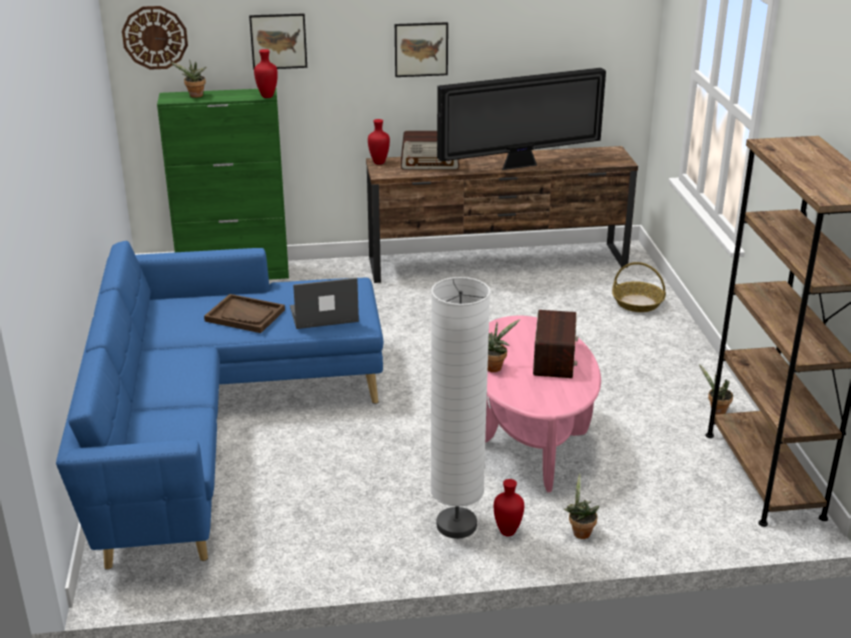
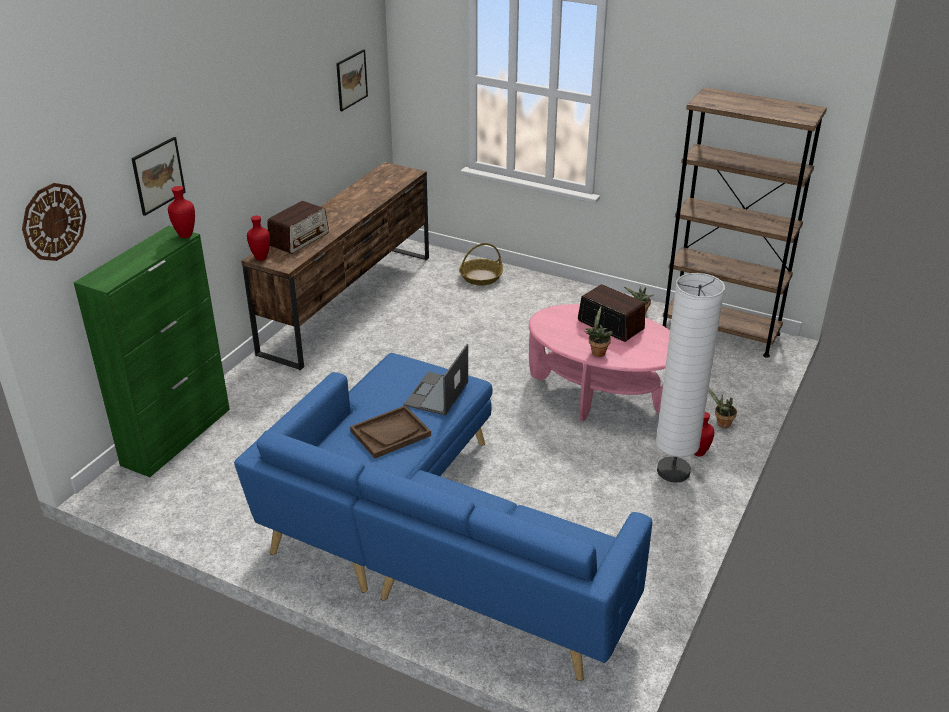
camera: 55 degrees left, 5 degrees up
potted plant [170,61,206,98] -> none
picture [395,22,448,77] -> picture moved to [336,49,368,111]
television [437,68,606,170] -> none

